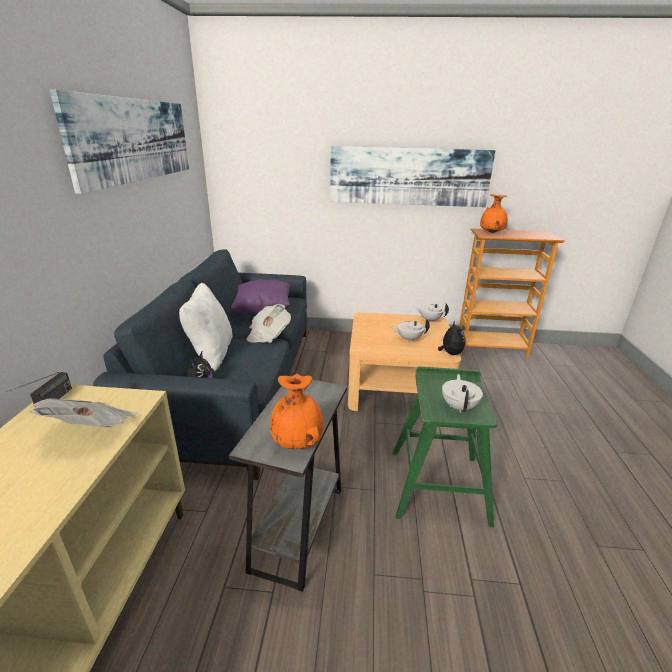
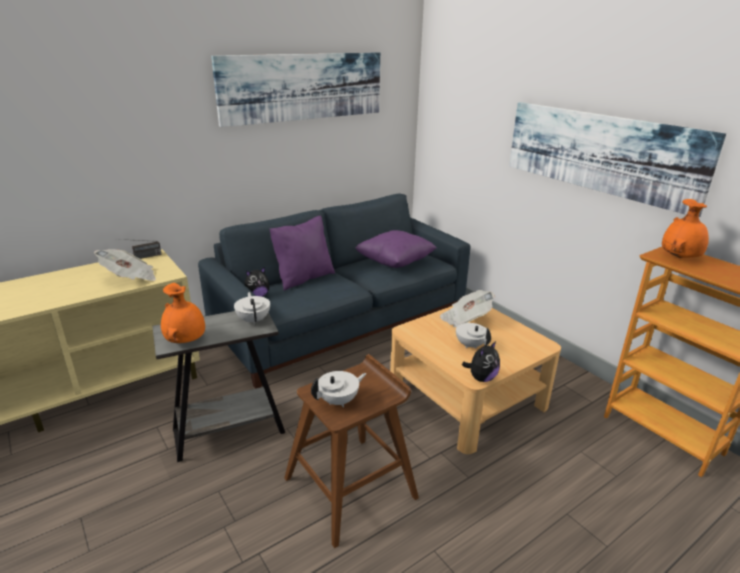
camera: 50 degrees right, 0 degrees up
white pillow [179,283,233,371] -> purple pillow [269,216,335,290]
newspaper [247,304,291,343] -> newspaper moved to [440,290,495,327]
green stool [393,367,497,527] -> brown stool [284,354,419,548]
white teapot [413,304,449,323] -> white teapot moved to [234,292,270,325]

